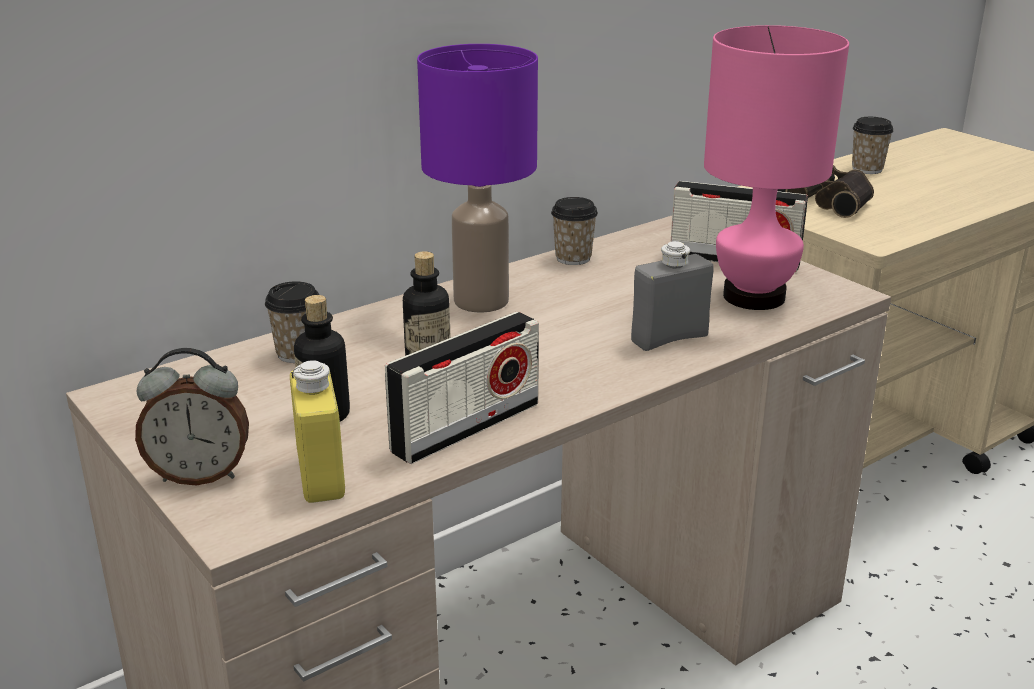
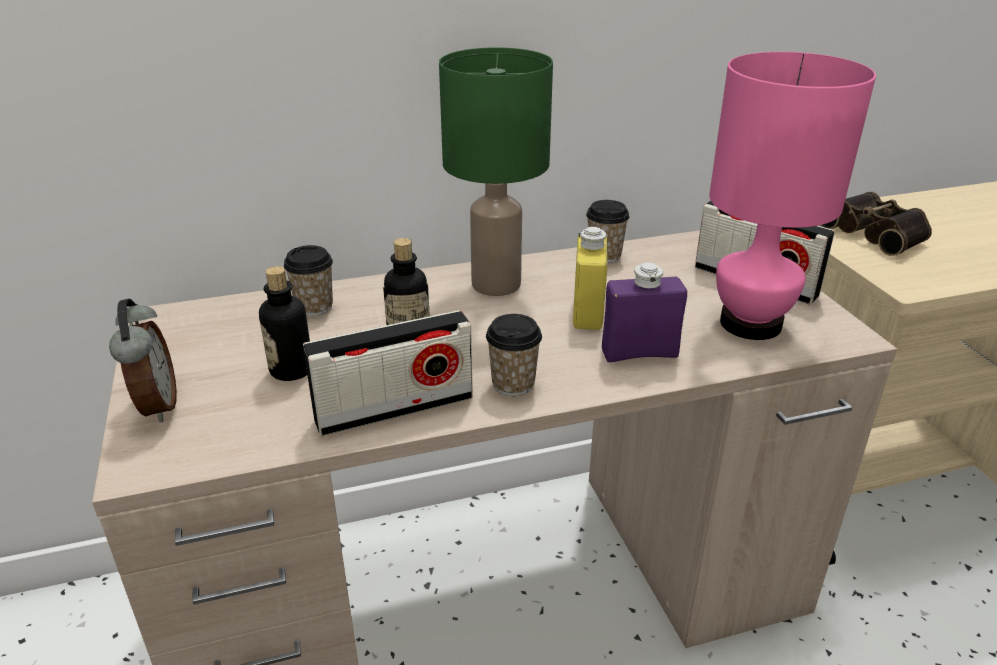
camera: 20 degrees right, 5 degrees up
alarm clock [135,348,249,485] -> alarm clock turned 120 degrees counterclockwise [109,299,177,422]
yellow bottle [290,360,345,503] -> yellow bottle moved to [573,227,607,330]
purple table lamp [417,44,538,313] -> green table lamp [439,47,553,296]
grey bottle [631,241,714,351] -> purple bottle [602,262,687,362]
cup [852,117,894,174] -> cup moved to [486,314,542,396]

